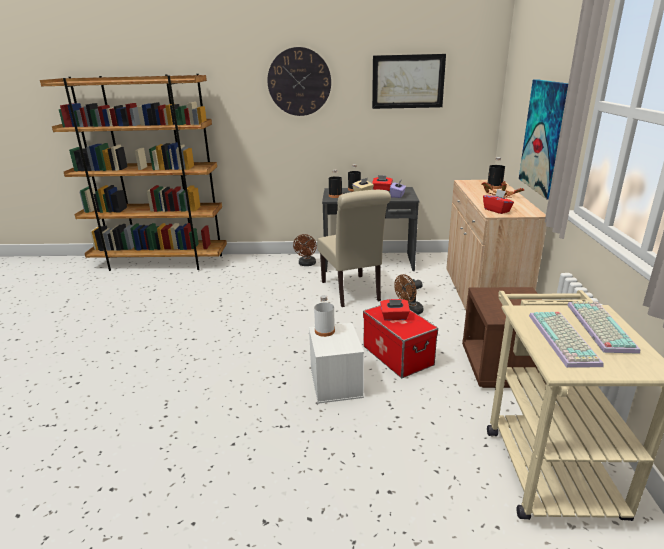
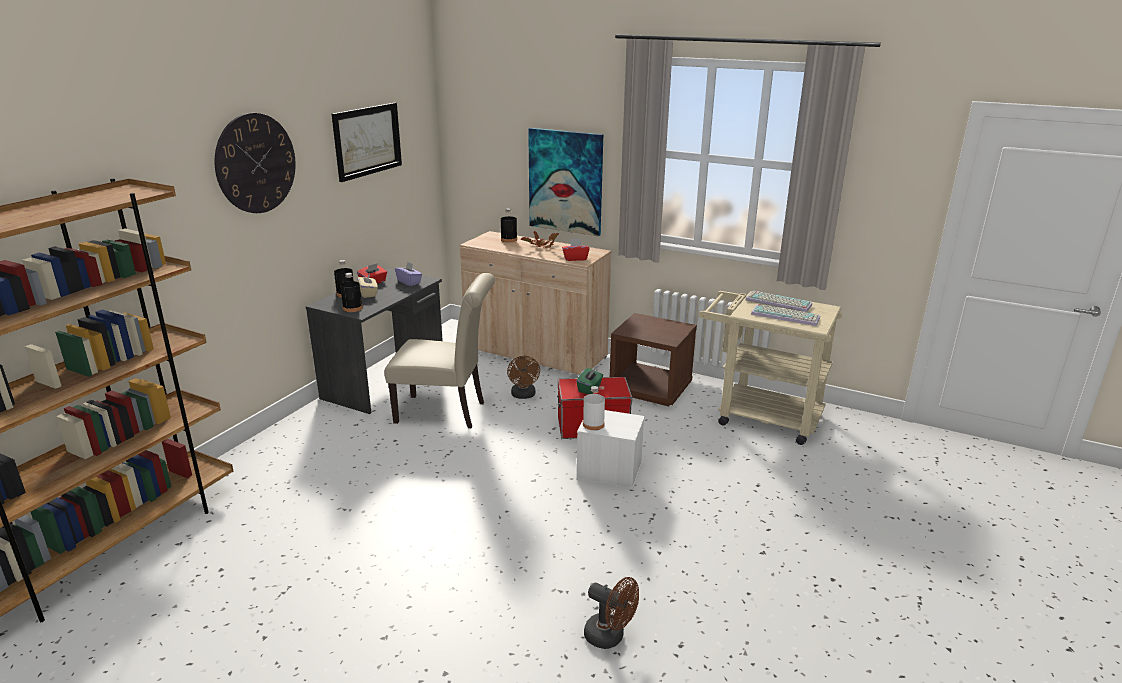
camera: 65 degrees left, 0 degrees up
brown fan [293,234,317,266] -> brown fan moved to [584,577,639,649]
red tissue box [380,299,410,321] -> green tissue box [577,368,603,394]

